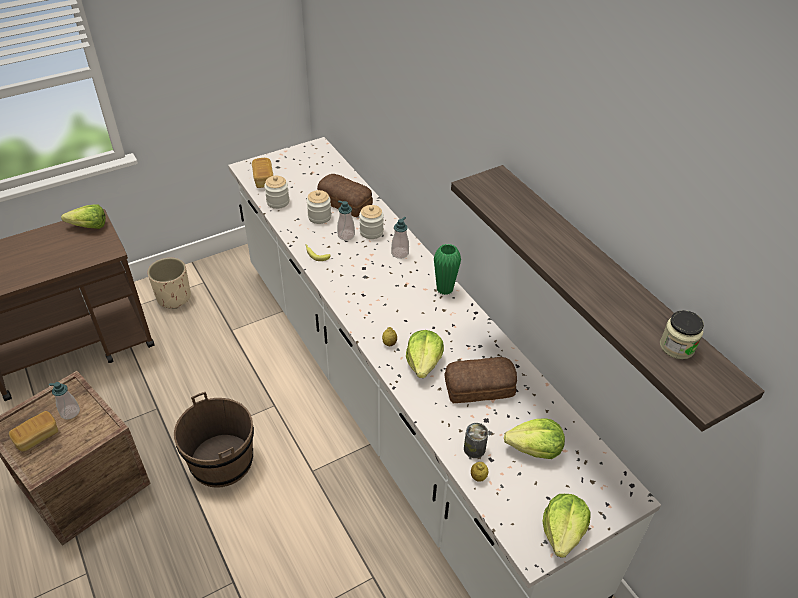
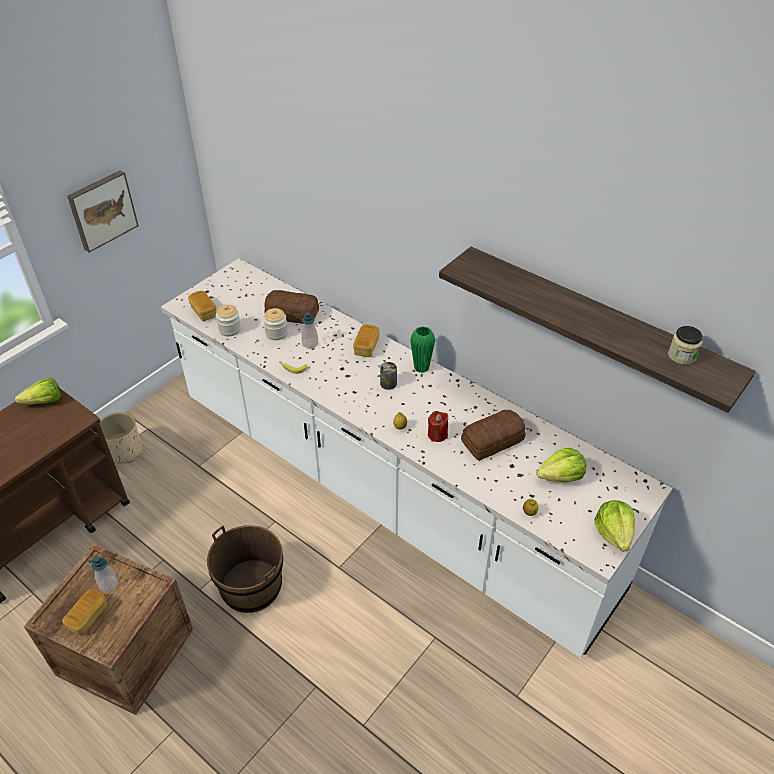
camera: 20 degrees left, 0 degrees up
jar [359,205,384,239] -> none
soap dispenser [391,217,409,259] -> bread [353,324,380,357]
lettuce [406,330,444,378] -> red candle [428,411,448,442]
can [464,423,488,458] -> can moved to [380,362,397,390]
none -> picture [67,170,139,252]

